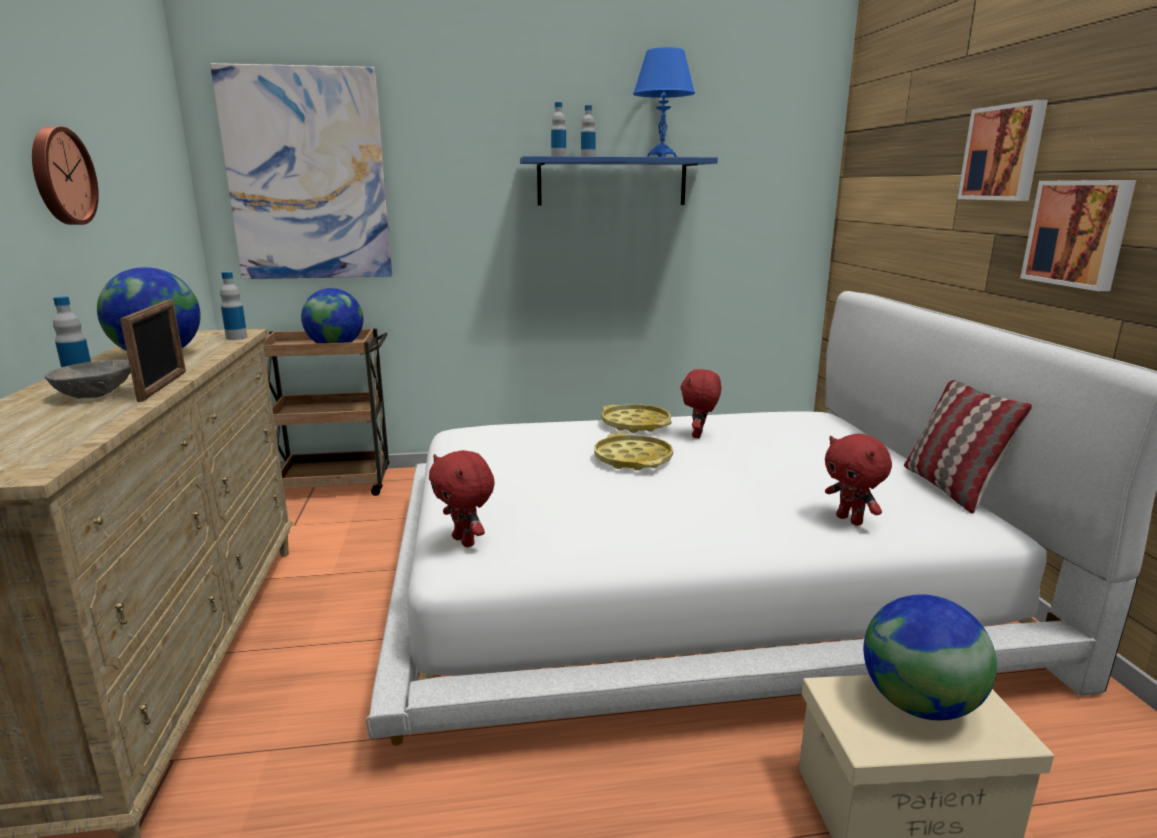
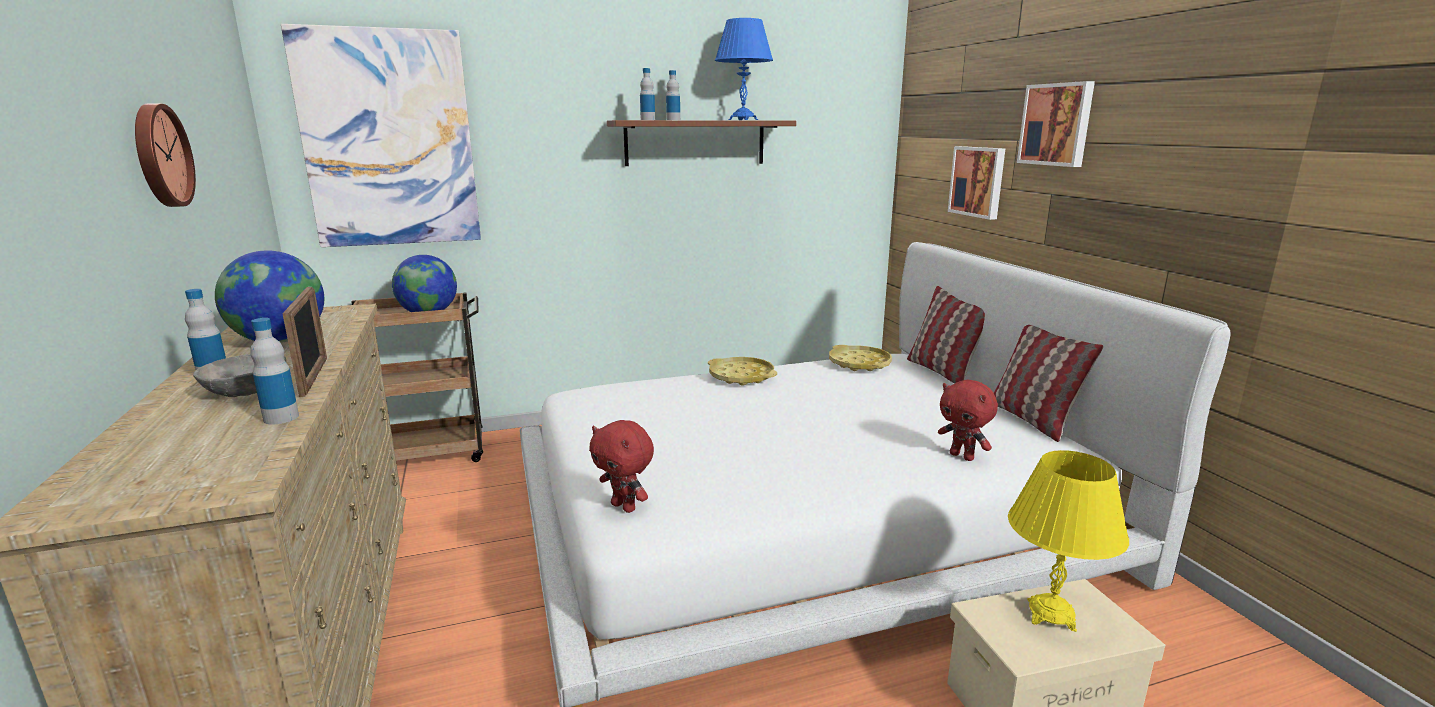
camera: 10 degrees left, 0 degrees up
bottle [220,272,247,340] -> bottle moved to [250,318,299,424]
blue shelf [520,156,718,206] -> brown shelf [607,120,796,166]
yellow tray [594,433,673,470] -> yellow tray moved to [829,345,892,371]
red plush toy [680,369,721,438] -> none
globe [864,594,997,720] -> yellow table lamp [1008,450,1129,632]
picture [1020,180,1136,291] -> picture moved to [948,146,1005,220]
none -> pillow [907,286,985,383]

